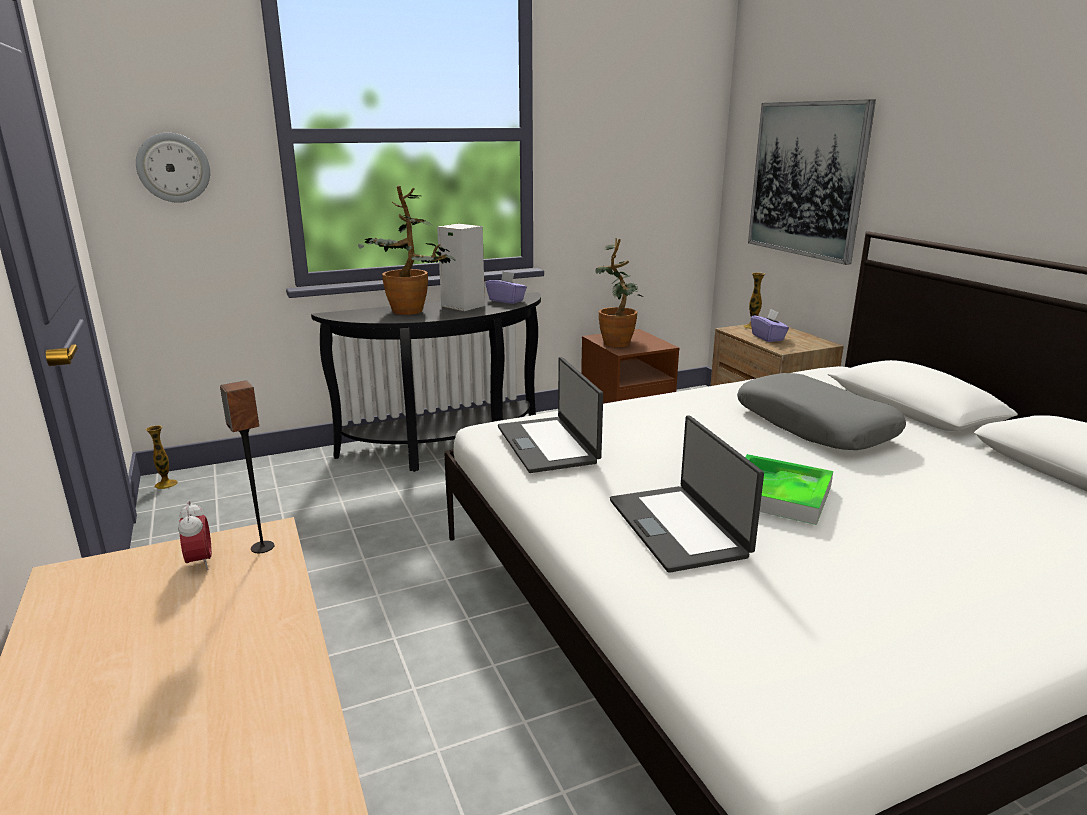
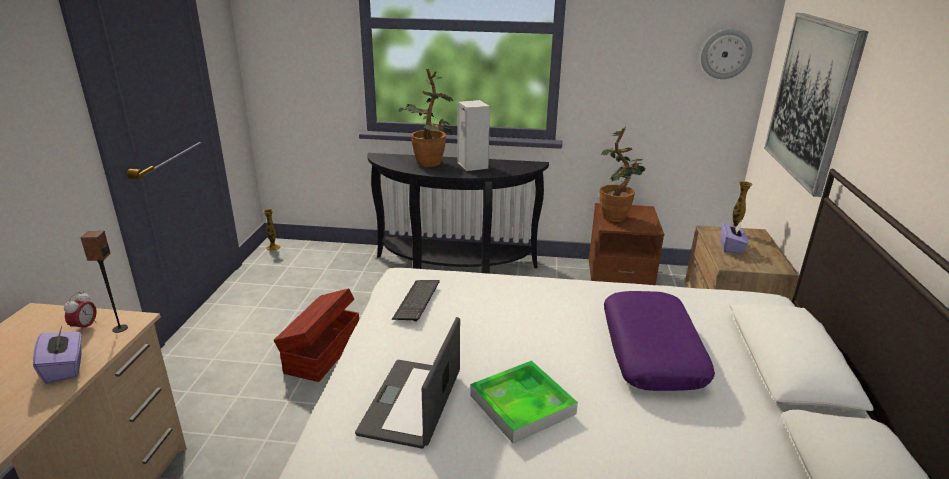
camera: 30 degrees right, 5 degrees up
wall clock [136,133,210,203] -> wall clock moved to [701,29,752,79]
purple tissue box [485,271,527,304] -> purple tissue box moved to [33,326,82,384]
laptop [498,357,603,473] -> keyboard [392,280,440,321]
grey pillow [737,373,906,450] -> purple pillow [604,291,715,391]
none -> brown storage box [273,288,359,382]

